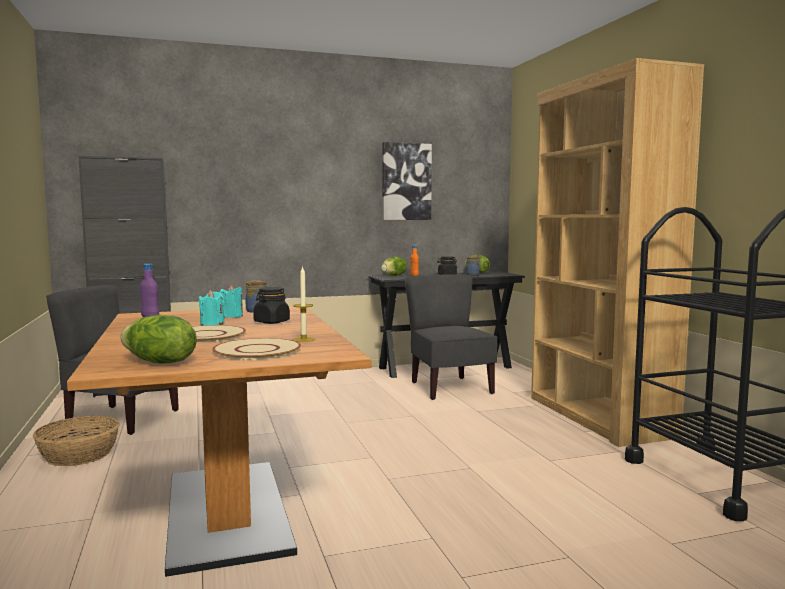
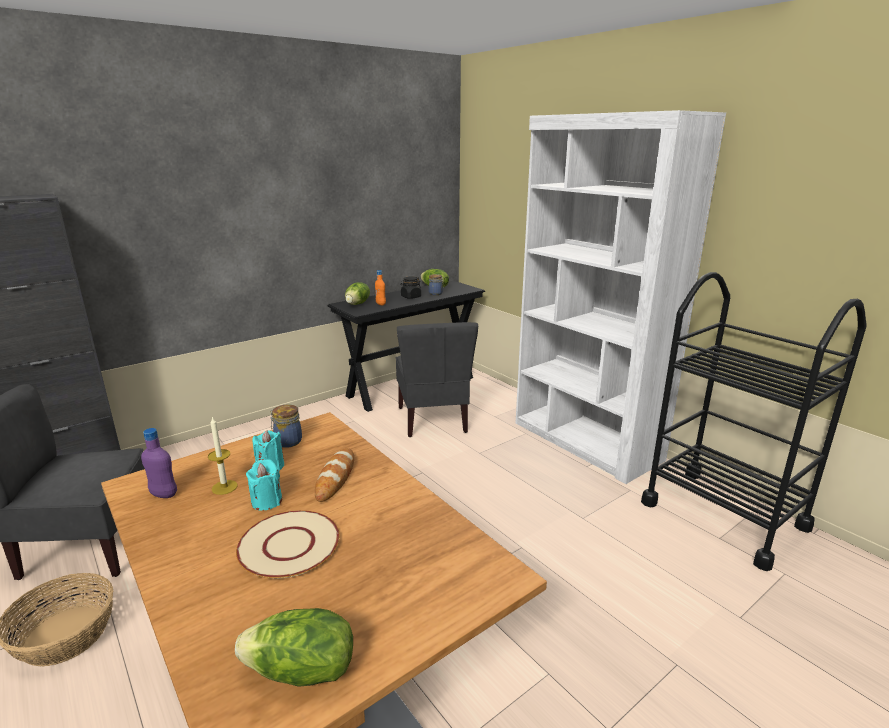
camera: 20 degrees left, 15 degrees up
beige plate [212,338,301,360] -> none
black jar [253,287,290,324] -> bread [315,448,354,502]
candle [292,266,315,342] -> candle moved to [208,416,238,495]
picture [382,142,432,220] -> none
grey chair [405,274,497,400] -> grey chair turned 150 degrees counterclockwise [396,322,478,437]
brown bookcase [531,58,704,447] -> white bookcase [516,110,726,484]

